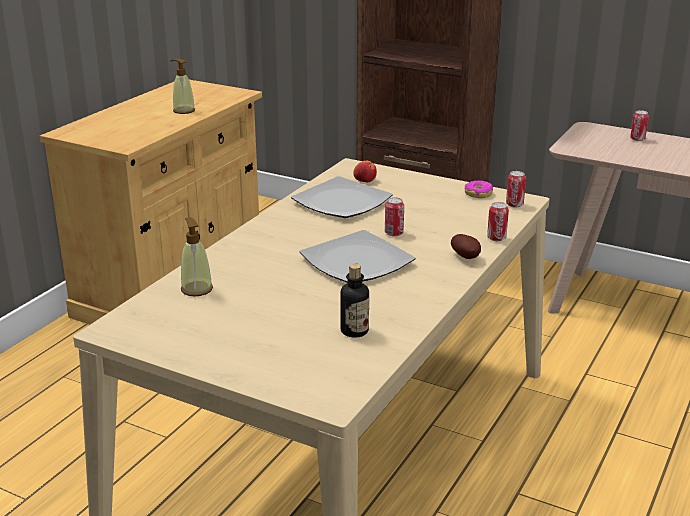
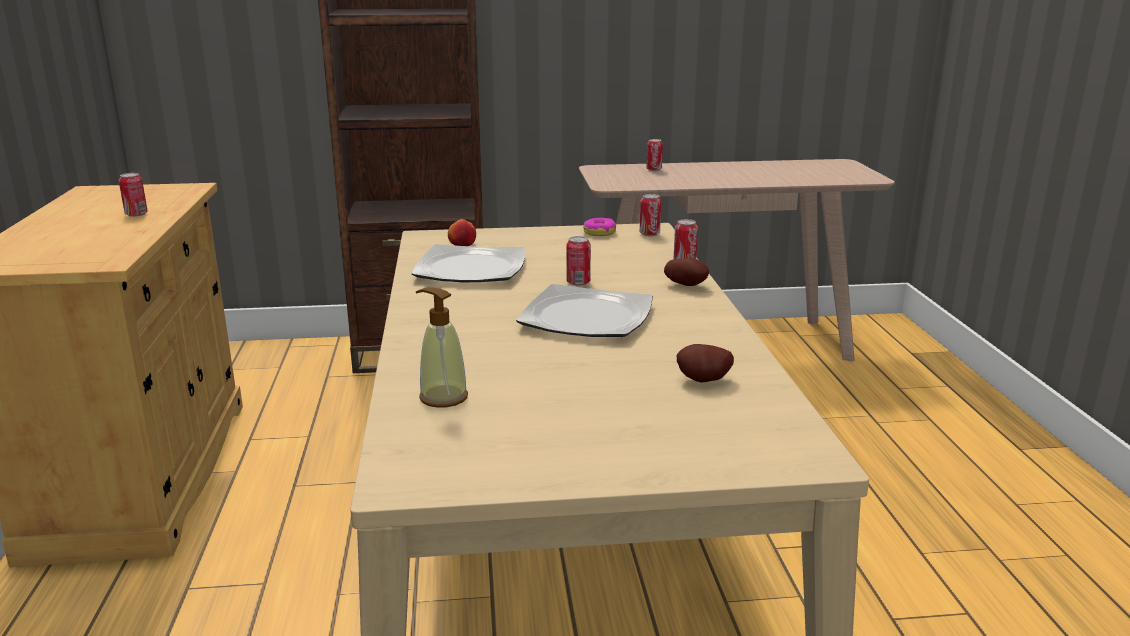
camera: 35 degrees left, 5 degrees down
soap dispenser [171,59,195,114] -> can [119,173,148,217]
bottle [340,263,369,338] -> potato [677,344,734,383]

